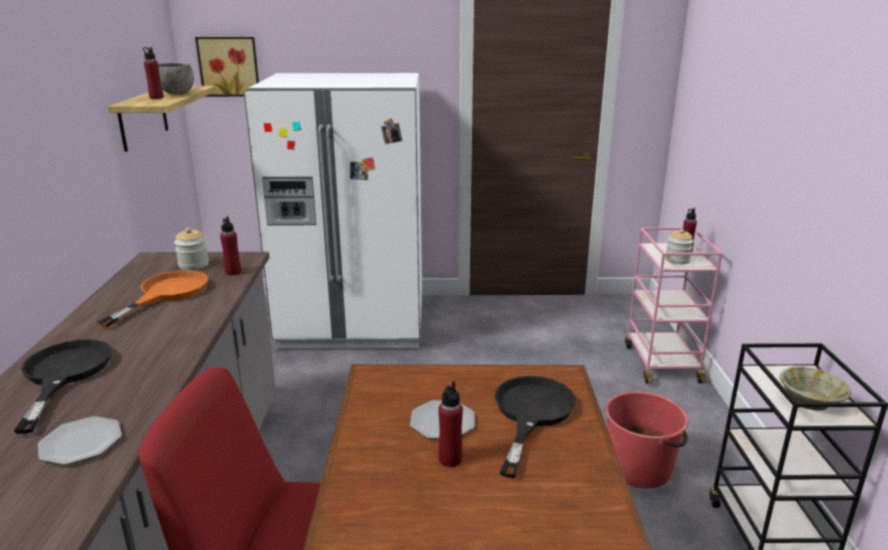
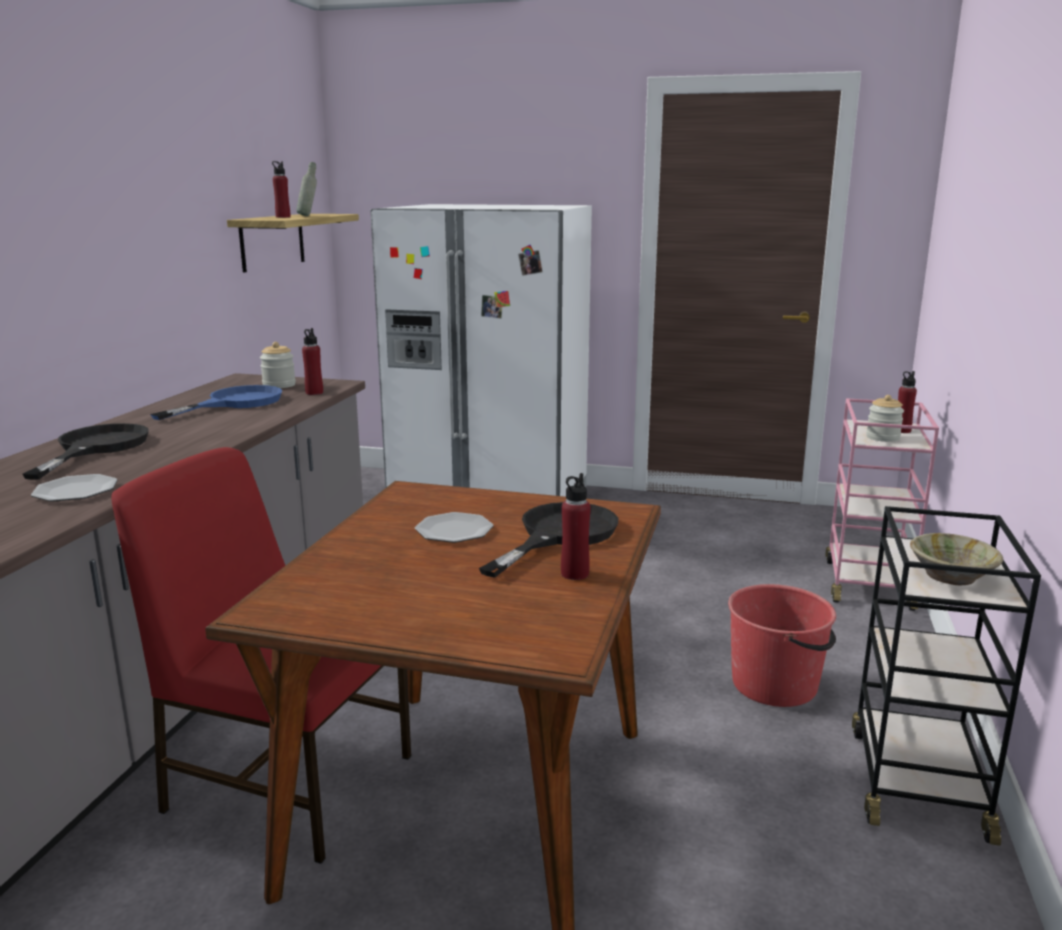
camera: 15 degrees right, 5 degrees down
orange frying pan [96,270,208,328] -> blue frying pan [150,385,282,420]
grey bowl [158,63,194,94] -> grey bottle [296,162,317,216]
picture [195,37,259,97] -> none
red bottle [438,381,463,467] -> red bottle moved to [561,473,591,580]

